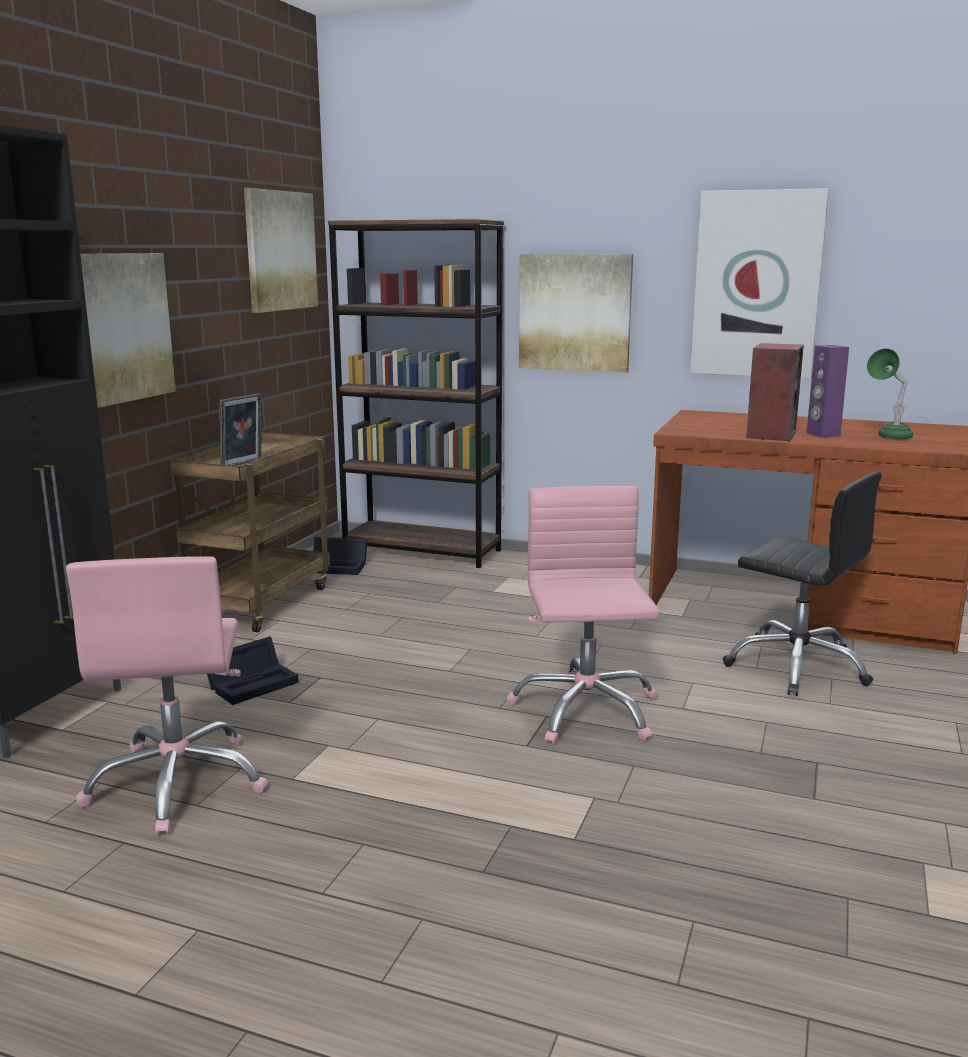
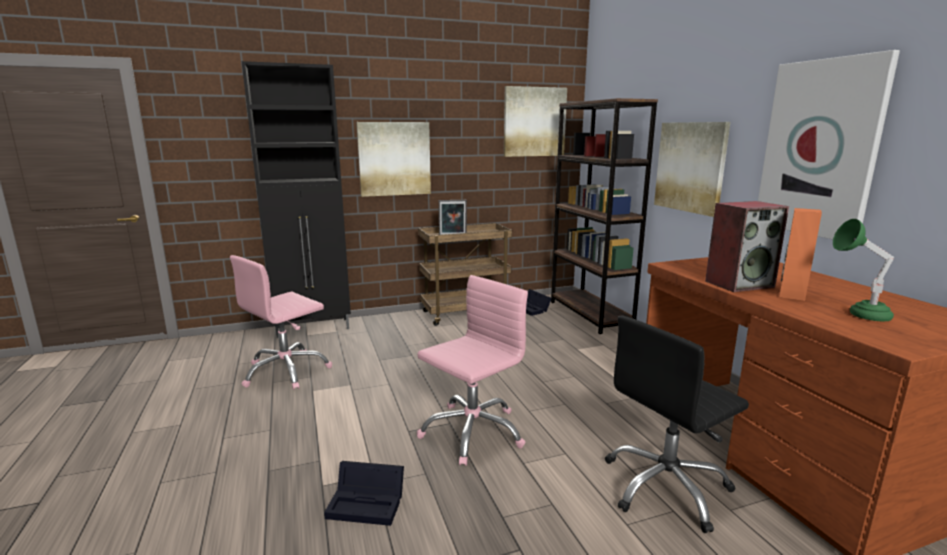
camera: 50 degrees right, 0 degrees up
black storage box [207,636,299,705] -> black storage box moved to [324,461,404,526]
black office chair [723,471,882,696] -> black office chair turned 60 degrees clockwise [605,315,749,533]
purple speaker [807,345,849,438] -> orange speaker [779,208,822,301]

